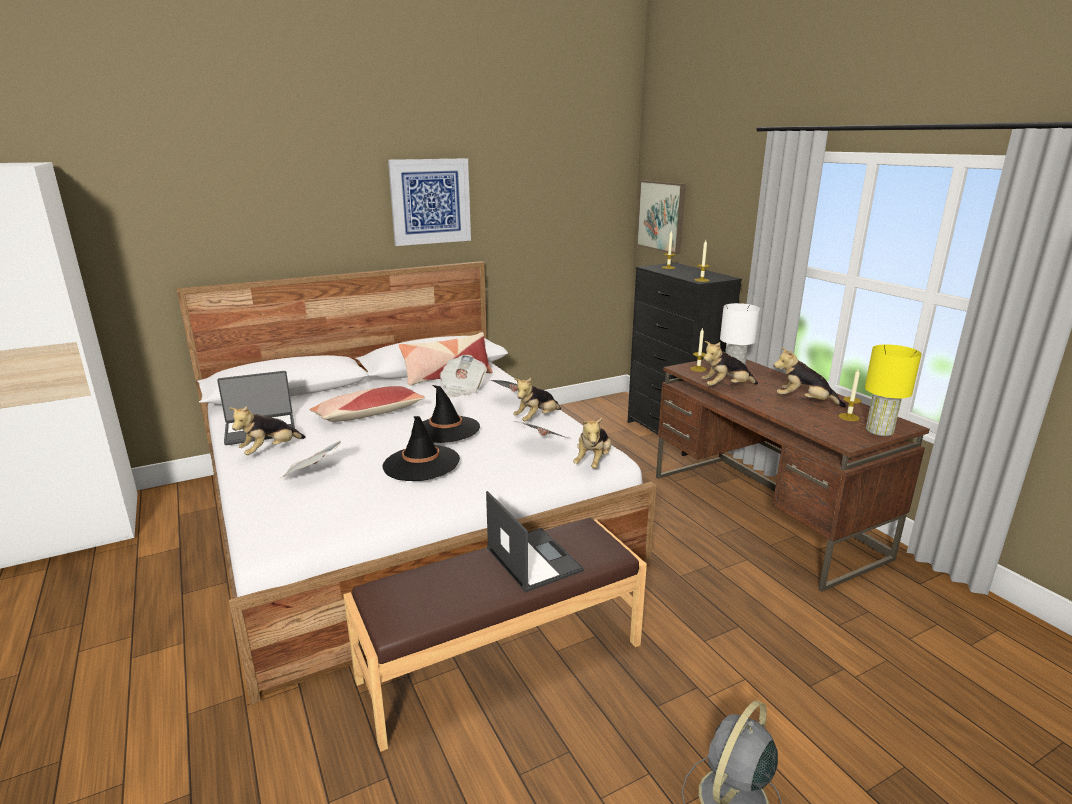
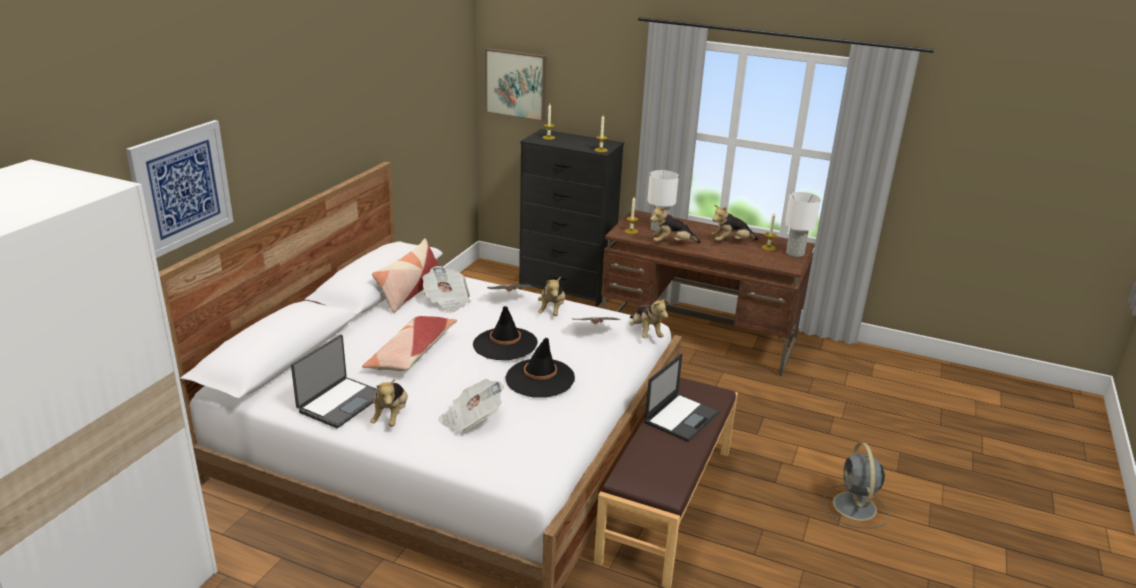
camera: 40 degrees left, 5 degrees up
picture [388,158,471,246] -> picture moved to [126,120,234,258]
laptop [486,491,584,592] -> laptop turned 105 degrees clockwise [644,353,720,442]
plush toy [702,341,758,386] -> plush toy turned 45 degrees clockwise [650,205,701,243]
yellow table lamp [865,344,922,436] -> white table lamp [785,192,821,257]

